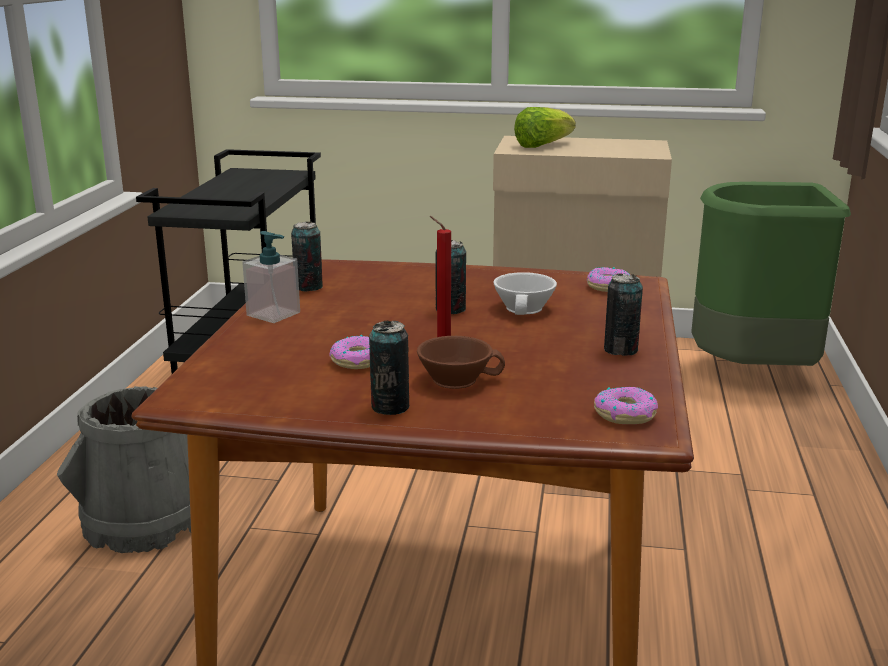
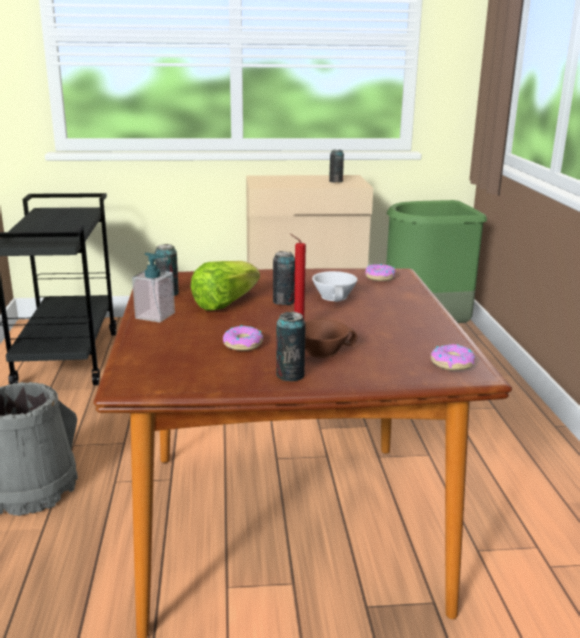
camera: 15 degrees left, 0 degrees up
lettuce [514,107,576,148] -> lettuce moved to [191,261,260,311]
can [604,273,643,356] -> can moved to [329,149,344,182]

